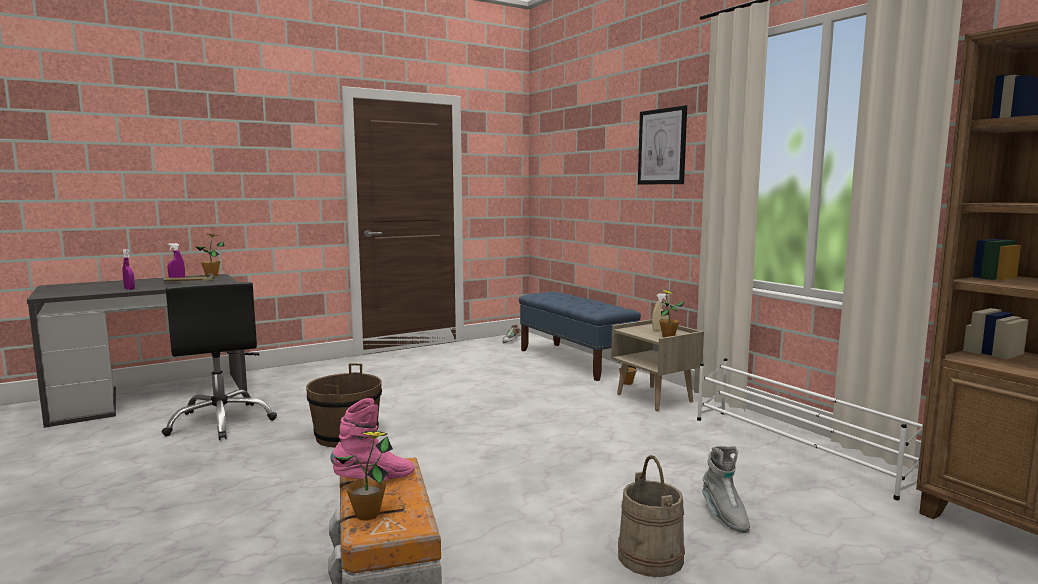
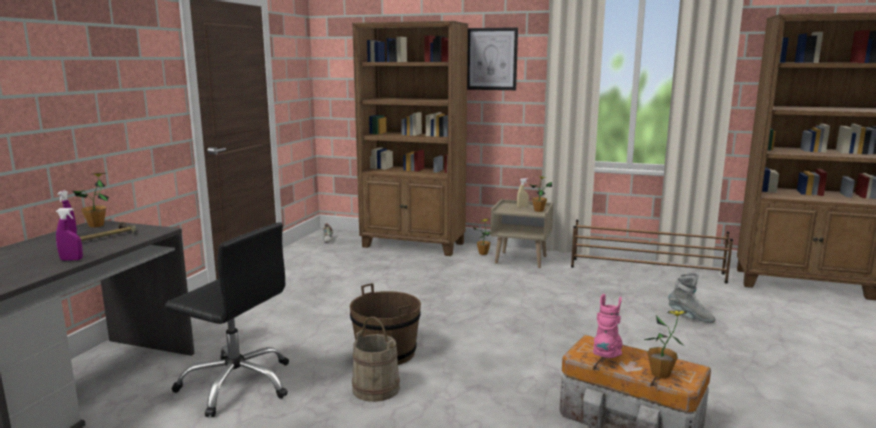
camera: 40 degrees left, 5 degrees up
blue bench [519,292,641,381] -> brown bookcase [352,21,468,256]
beige bucket [618,455,685,577] -> beige bucket moved to [352,317,400,402]
white shoe rack [697,358,923,500] -> brown shoe rack [571,220,733,283]

